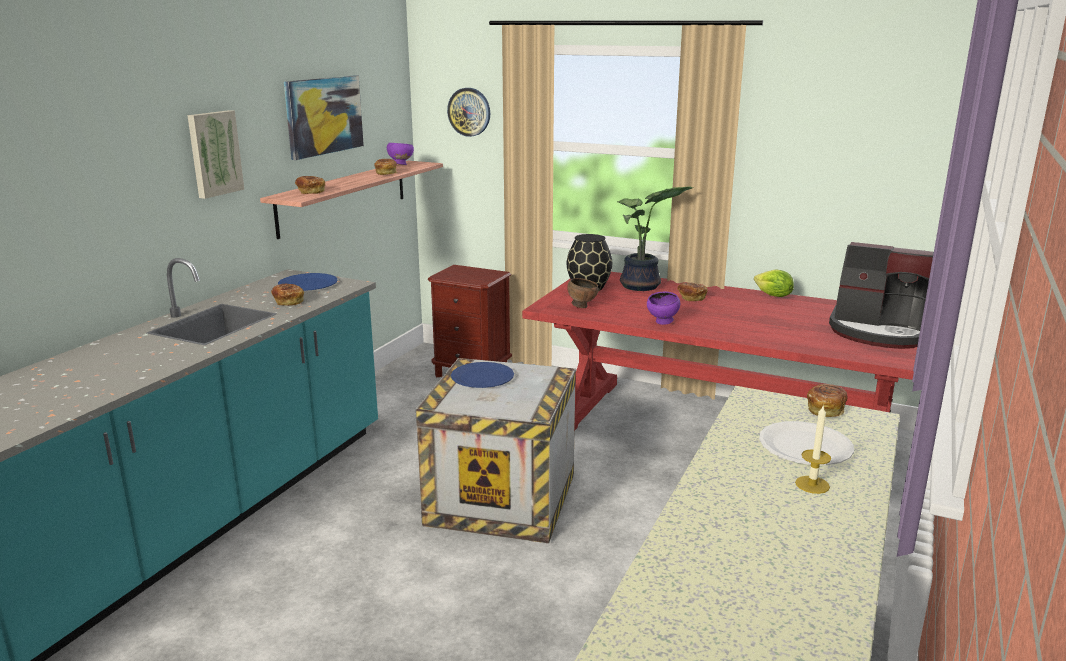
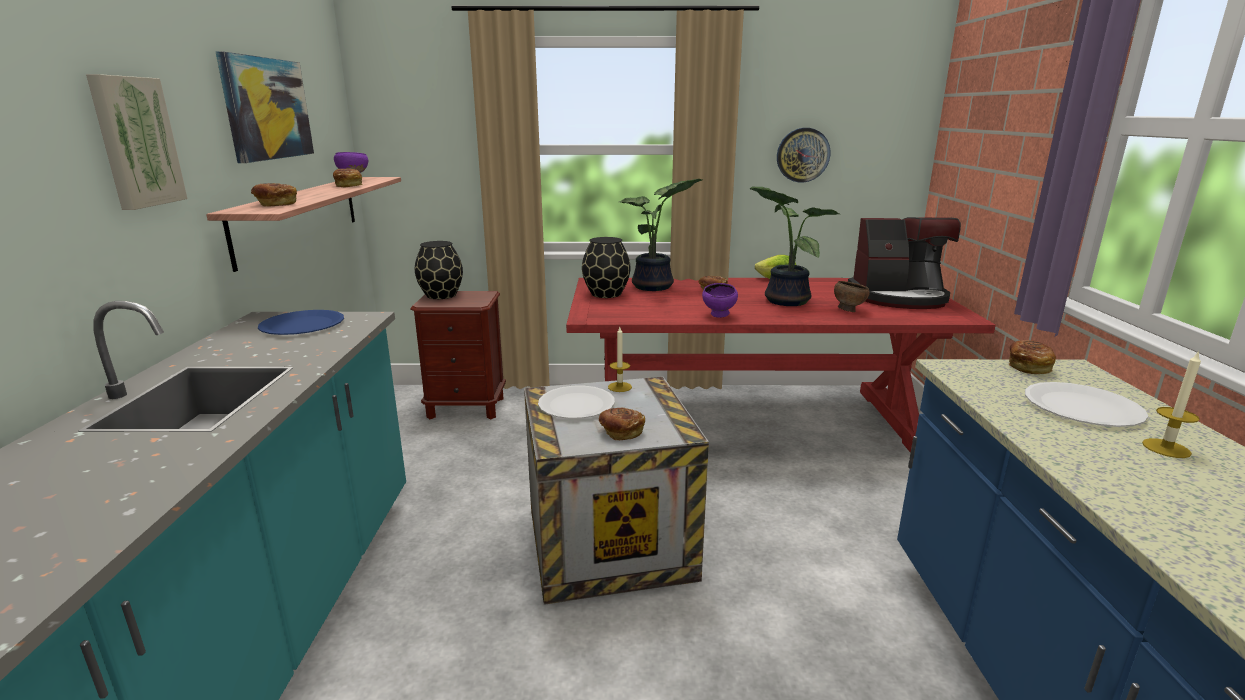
camera: 25 degrees left, 0 degrees up
bread [271,284,304,306] -> bread moved to [599,408,645,440]
wall clock [447,88,490,137] -> wall clock moved to [777,128,830,182]
blue plate [451,362,514,388] -> white plate [538,386,615,419]
brown bowl [567,278,599,308] -> brown bowl moved to [834,281,870,312]
none -> black vase [415,241,463,299]
none -> candle [608,327,632,392]
none -> potted plant [749,186,839,306]

